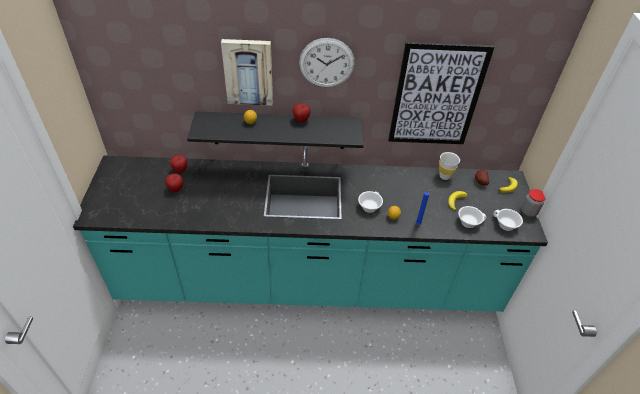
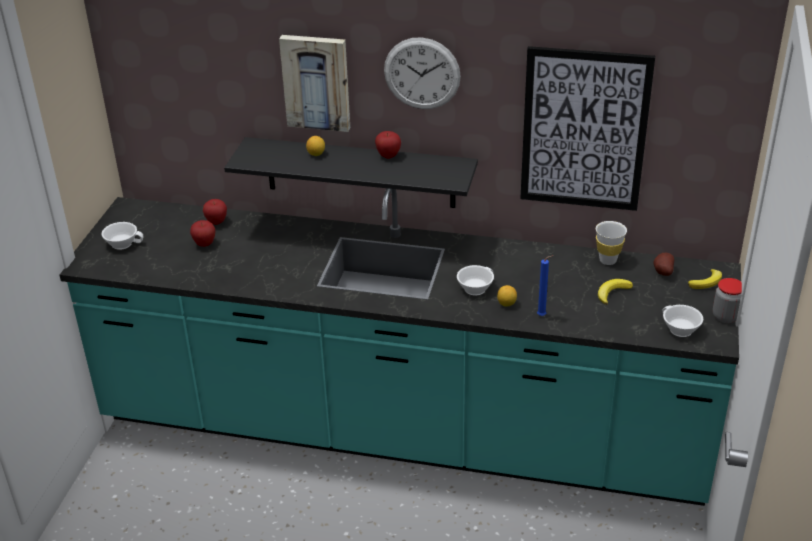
camera: 15 degrees right, 10 degrees down
white cup [458,206,487,228] -> white cup moved to [101,222,144,250]

